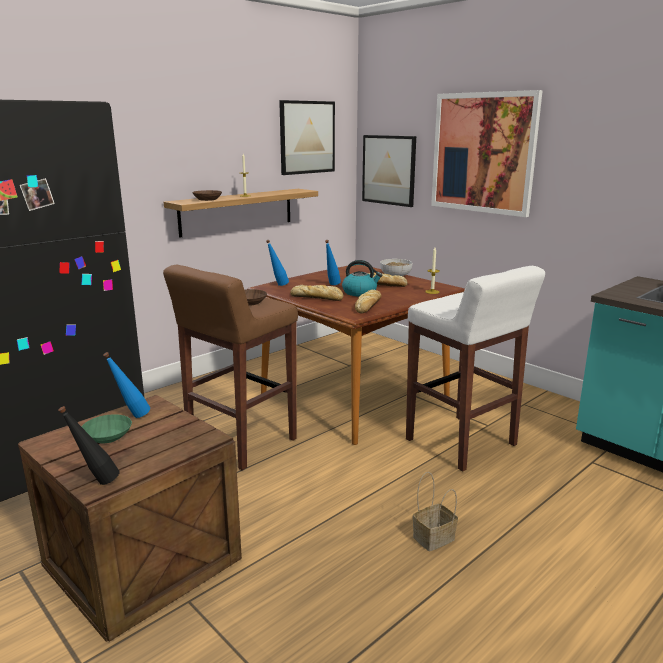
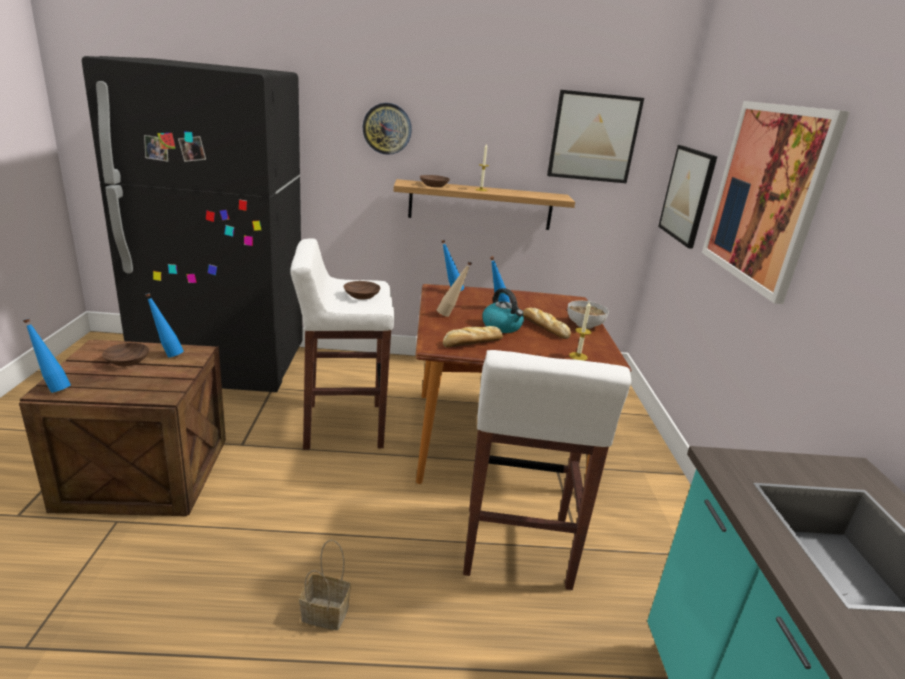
camera: 40 degrees right, 5 degrees up
black bottle [58,406,120,485] -> blue bottle [23,319,71,393]
green bowl [82,414,132,443] -> brown bowl [102,343,149,367]
brown stool [163,265,298,470] -> white stool [290,238,395,450]
bread [290,285,343,301] -> beige bottle [437,261,472,317]
none -> wall clock [363,103,412,155]

